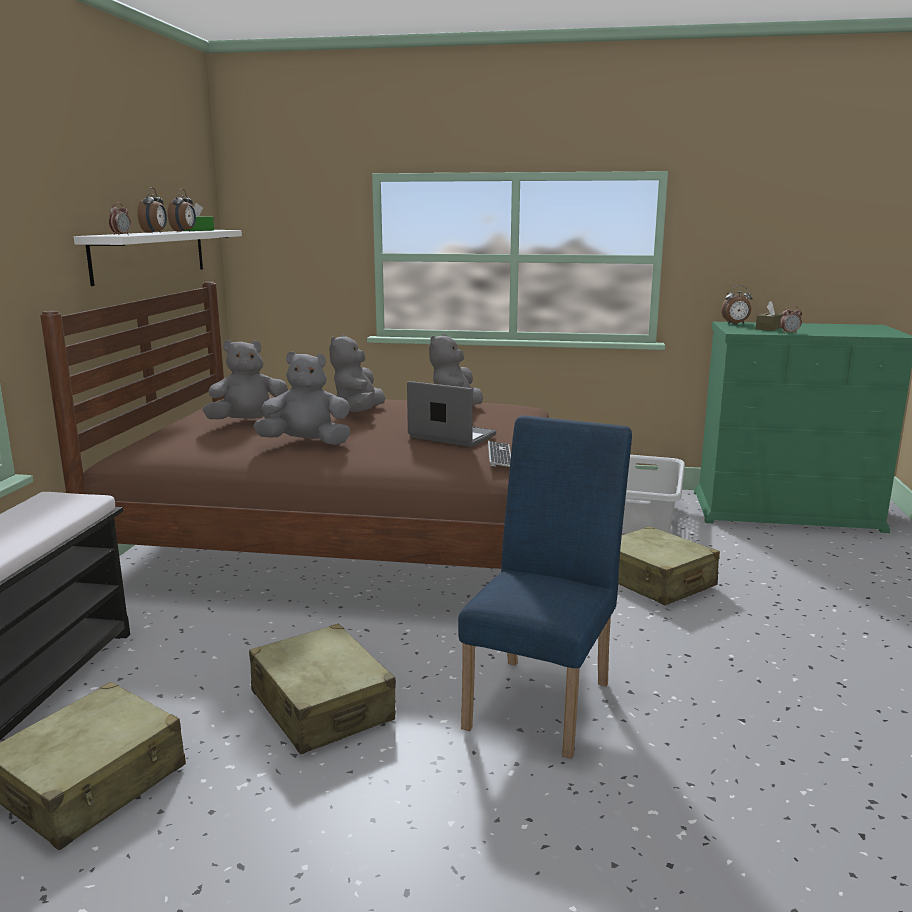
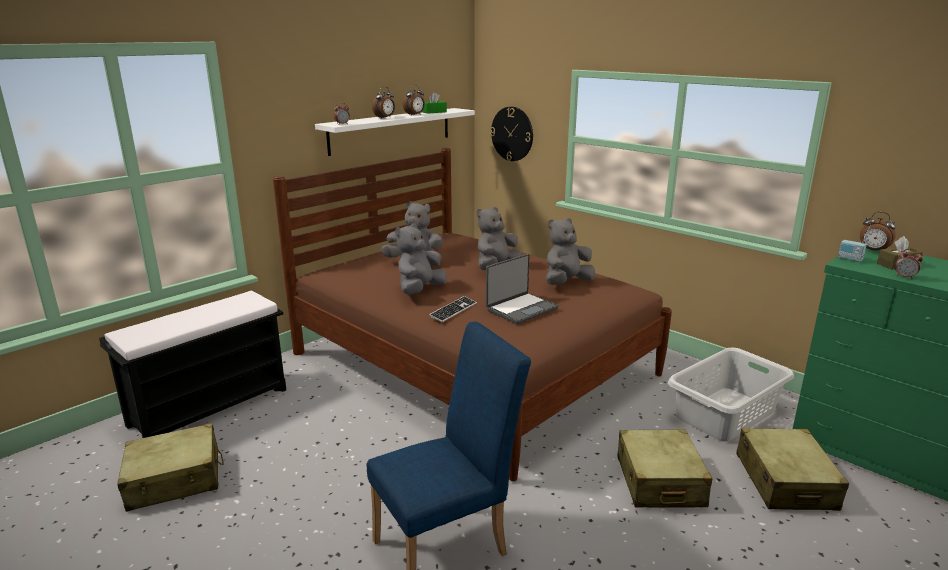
camera: 35 degrees right, 5 degrees up
beige suitcase [249,624,396,755] -> beige suitcase moved to [736,428,849,511]
grey plush toy [253,351,351,445] -> grey plush toy turned 90 degrees counterclockwise [395,224,447,295]
laptop [407,381,496,447] -> laptop turned 75 degrees clockwise [486,254,558,324]
keyboard [488,441,511,467] -> keyboard moved to [429,296,477,322]
none -> wall clock [490,107,533,161]
none -> radio [838,225,871,262]

